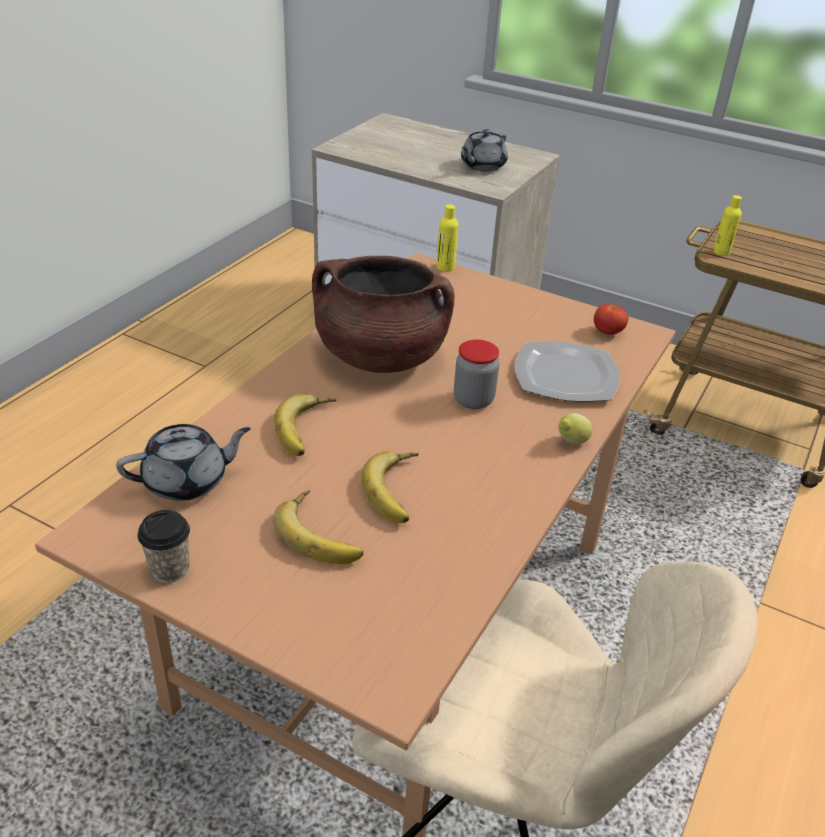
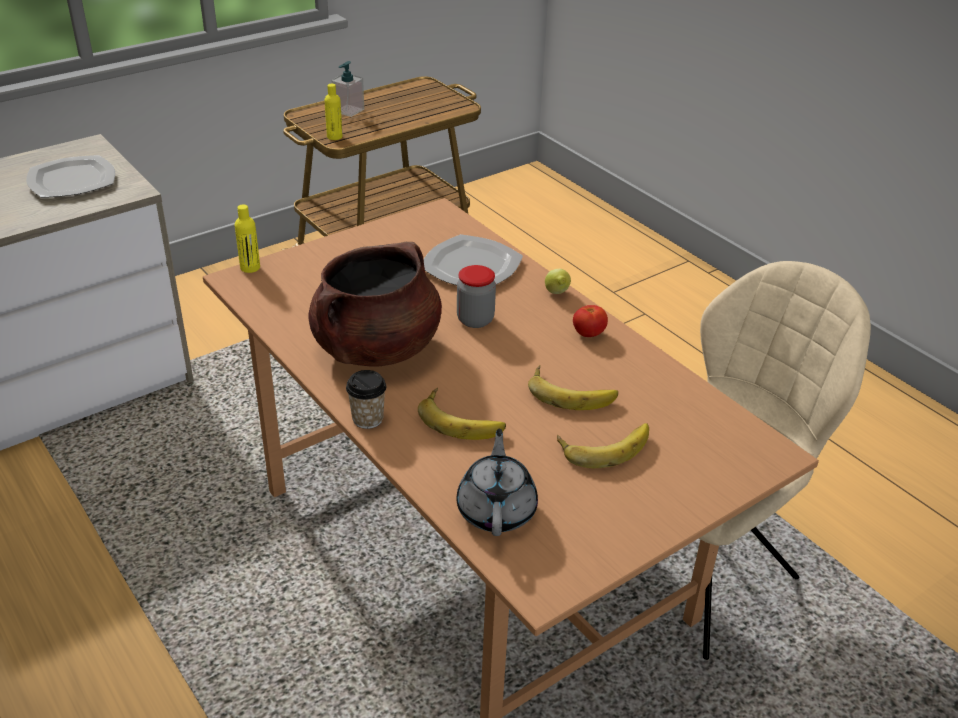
camera: 65 degrees left, 0 degrees up
cup [138,510,190,583] -> cup moved to [346,370,386,429]
grey teapot [461,129,508,172] -> plate [26,155,115,198]
tomato [594,304,628,335] -> tomato moved to [573,305,608,337]
none -> soap dispenser [332,61,364,117]

